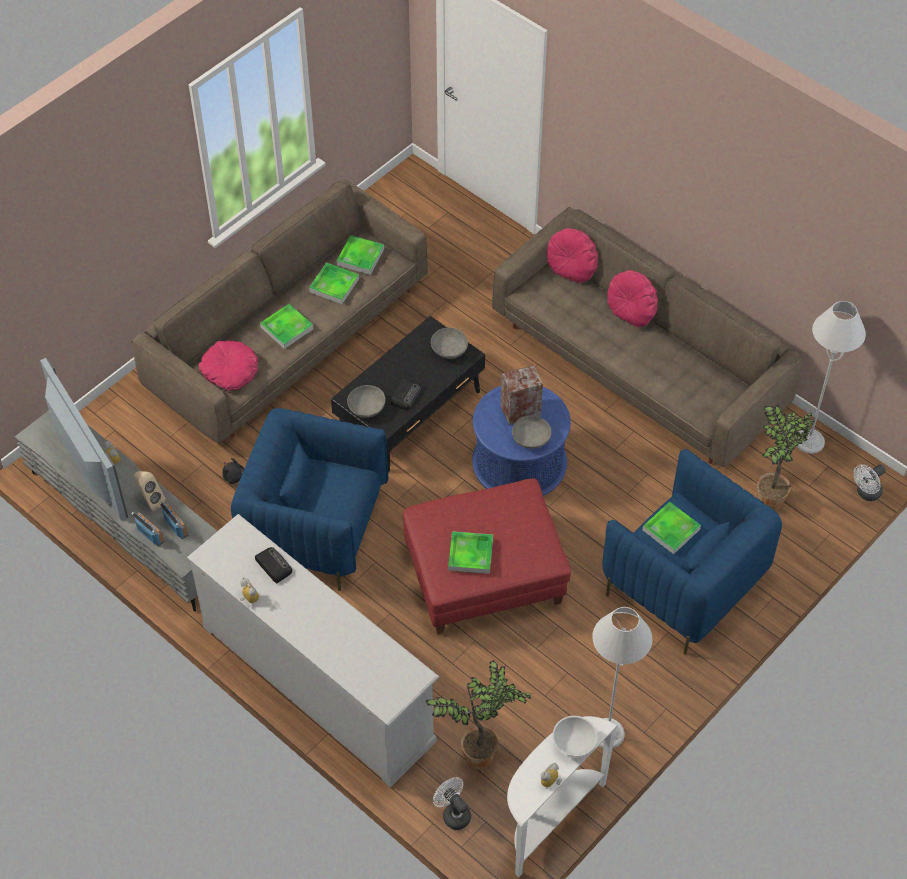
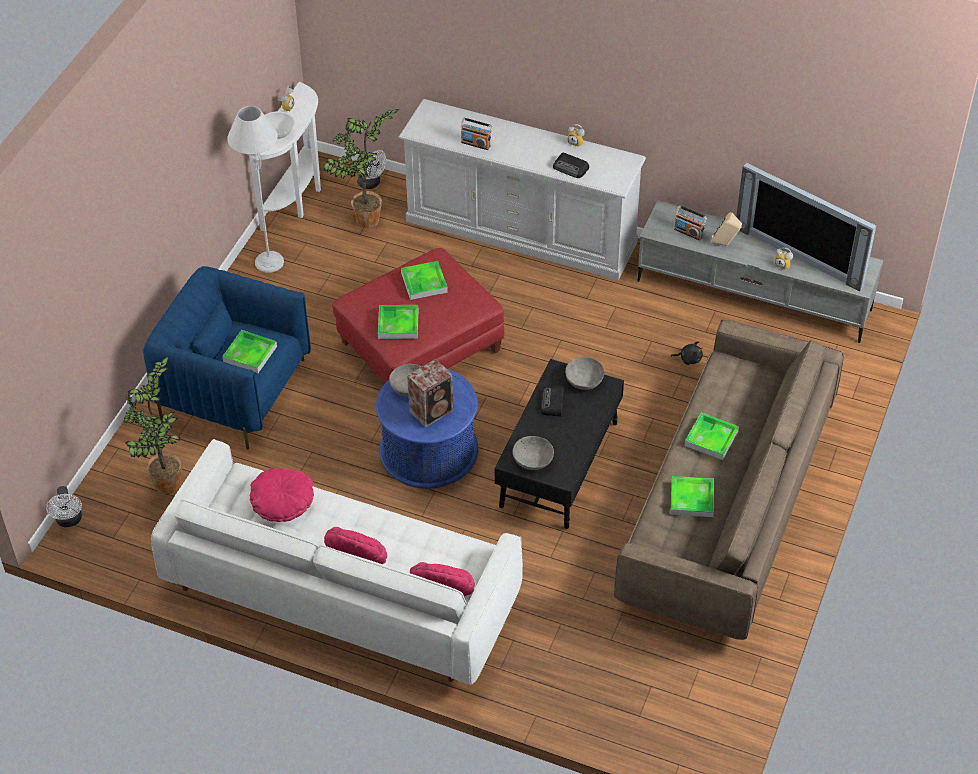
camera: 160 degrees right, 5 degrees down
radio [131,512,164,546] -> radio moved to [461,118,492,150]
pink pillow [199,341,258,391] -> pink pillow moved to [250,468,314,522]
blue armchair [231,408,388,591] -> none
tray [337,235,384,275] -> tray moved to [378,305,418,339]
brown sofa [492,207,802,467] -> white sofa [151,439,523,685]
grey floor lamp [795,301,866,454] -> none
white fan [853,464,886,501] -> white fan turned 135 degrees clockwise [46,486,82,527]

